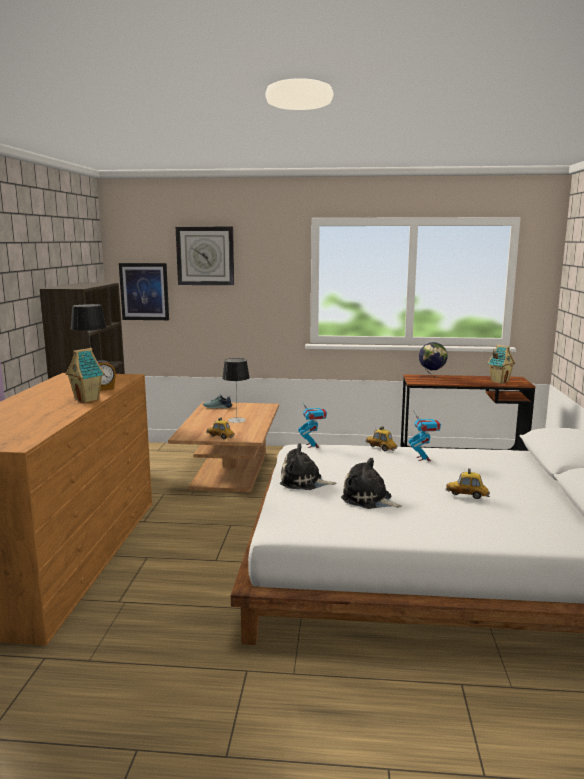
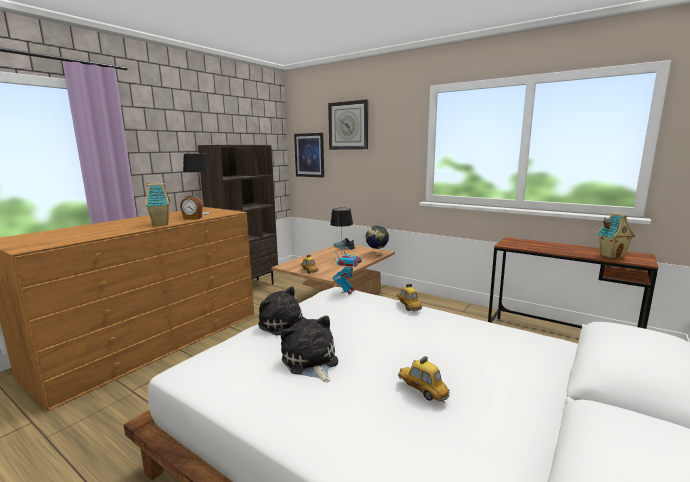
camera: 30 degrees right, 0 degrees up
toy robot [408,412,441,461] -> none
globe [419,342,448,379] -> globe moved to [366,226,389,255]

